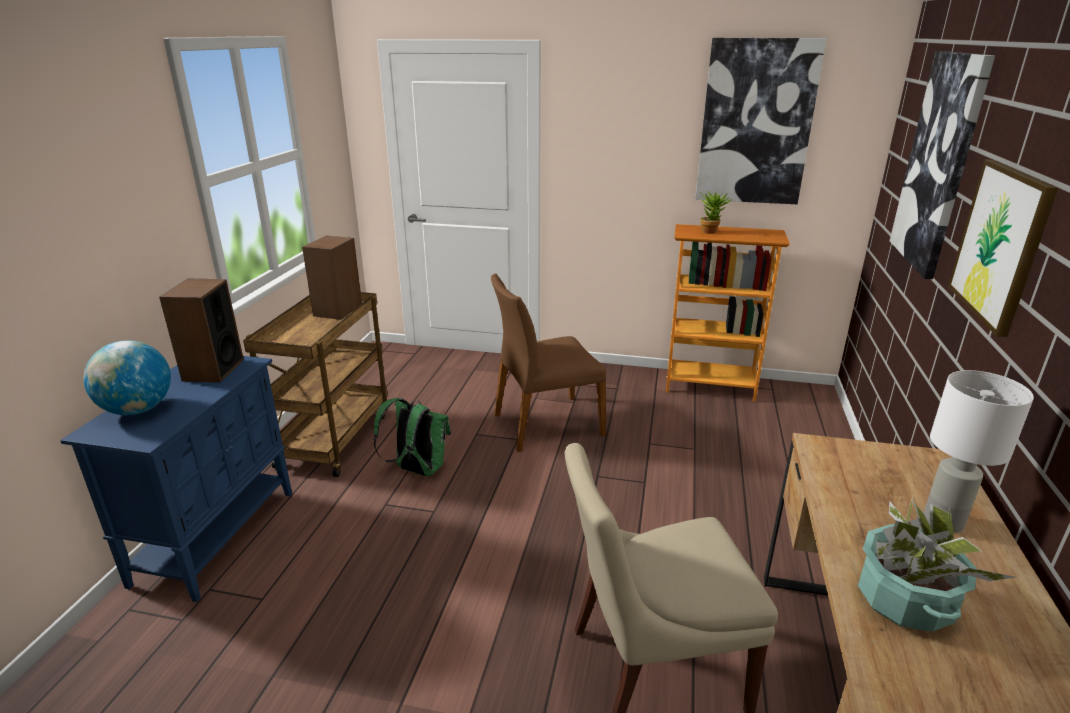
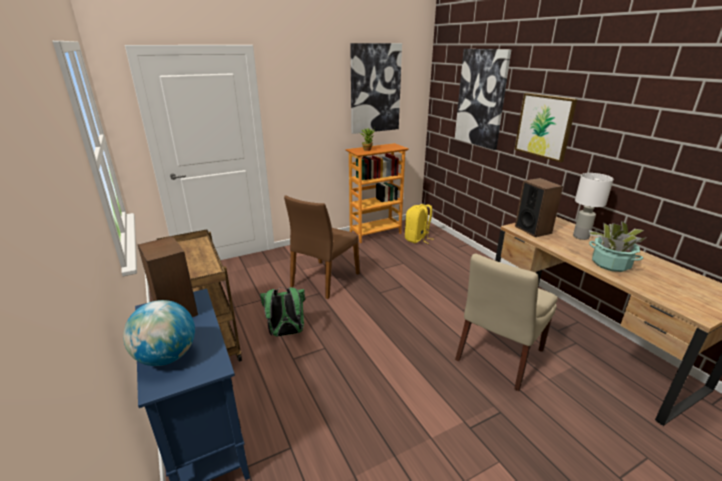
camera: 40 degrees left, 0 degrees up
speaker [302,236,362,320] -> speaker moved to [515,178,563,237]
none -> yellow backpack [405,204,432,244]

